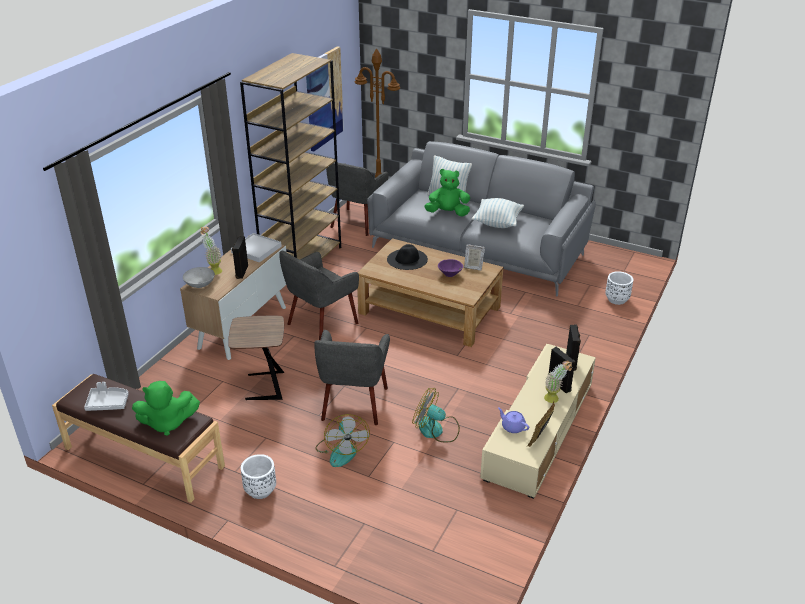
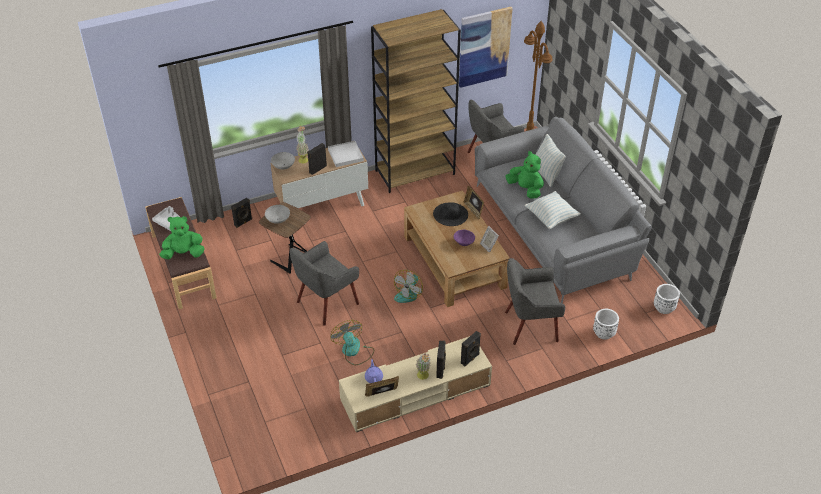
camera: 40 degrees right, 10 degrees up
green plush toy [132,381,200,436] -> green plush toy turned 135 degrees clockwise [159,216,204,259]
white planter [241,454,276,499] -> white planter moved to [654,284,680,314]
grey armchair [279,251,359,340] -> grey armchair moved to [505,258,565,345]
fan [315,414,370,467] -> fan moved to [394,270,423,303]
none -> black speaker [231,198,252,228]
none -> grey bowl [265,205,290,224]
none -> picture frame [464,186,484,220]

